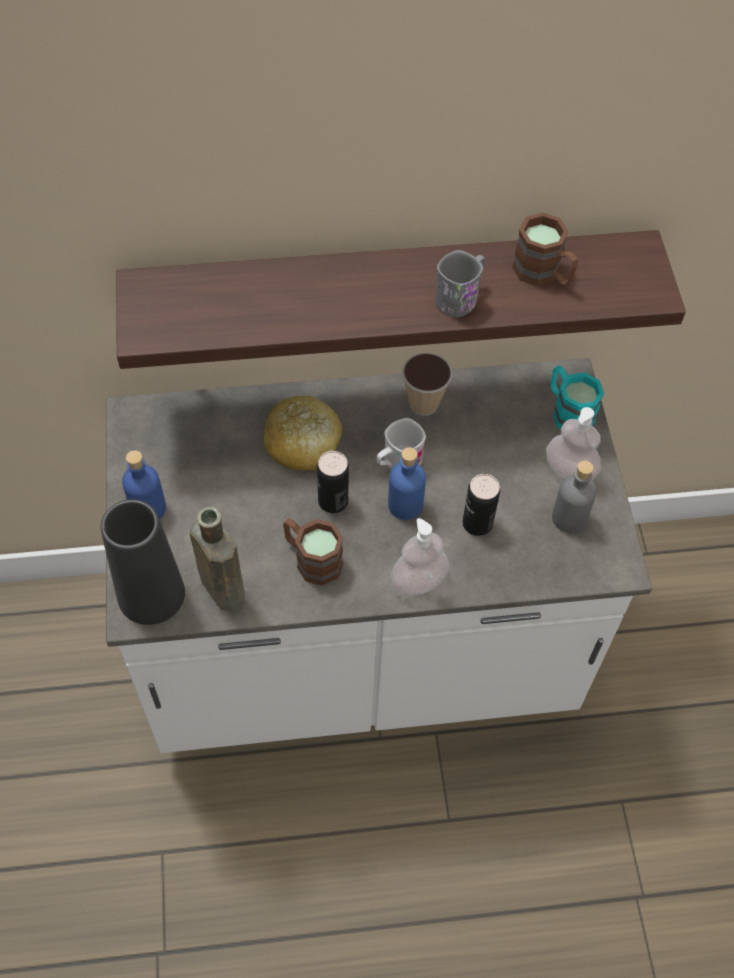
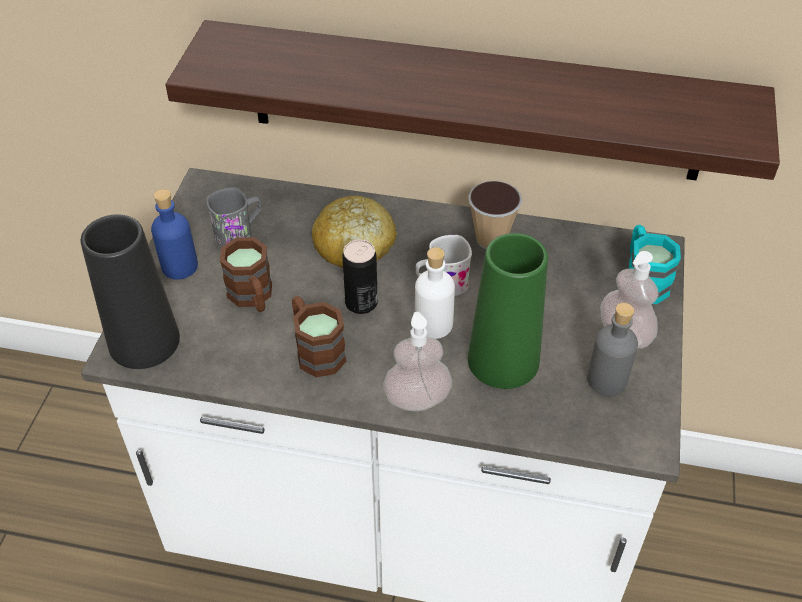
camera: 20 degrees right, 10 degrees down
brown bottle [190,507,245,611] -> none
blue bottle [388,447,426,520] -> white bottle [415,247,455,339]
grey mug [435,250,485,318] -> grey mug moved to [206,187,262,247]
can [462,474,500,536] -> green vase [468,233,548,389]
brown mug [512,212,578,286] -> brown mug moved to [220,237,272,312]

